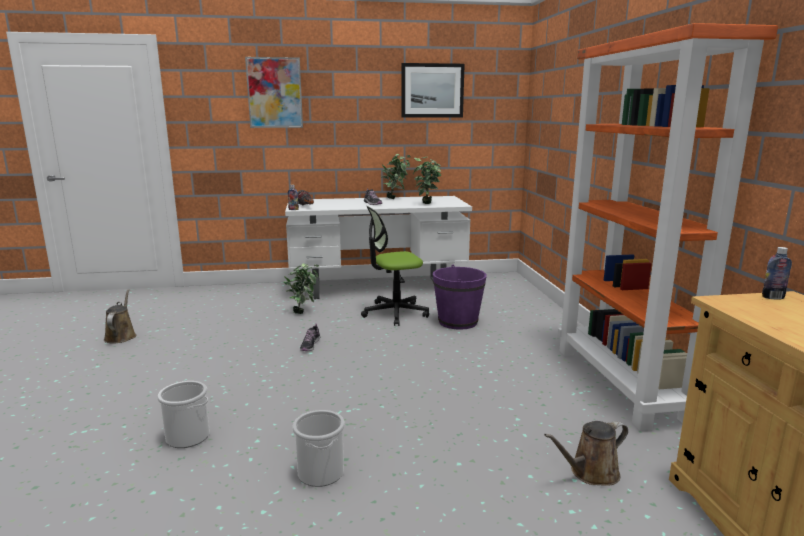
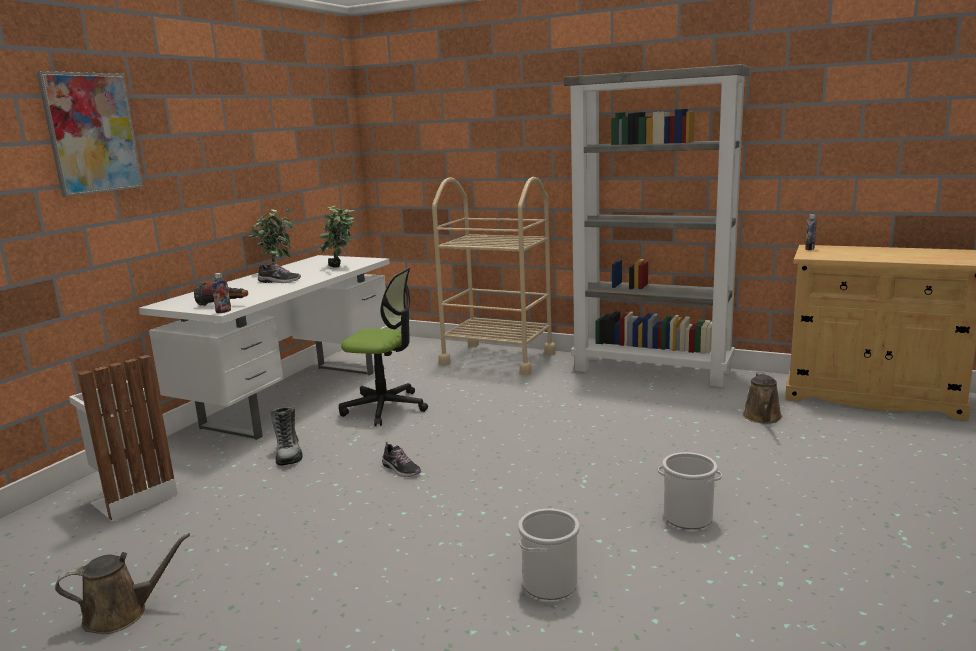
camera: 55 degrees left, 0 degrees up
brown watering can [104,289,136,344] -> brown watering can turned 135 degrees clockwise [55,533,190,634]
potted plant [283,264,319,314] -> boot [270,407,303,466]
office chair [361,206,429,326] -> office chair turned 90 degrees counterclockwise [339,267,428,426]
picture [401,63,465,118] -> none
purple bucket [433,265,487,330] -> none
orange bookcase [558,23,778,431] -> grey bookcase [564,64,751,387]
none -> white trash can [69,355,178,521]
none -> beige cart [432,177,556,375]

